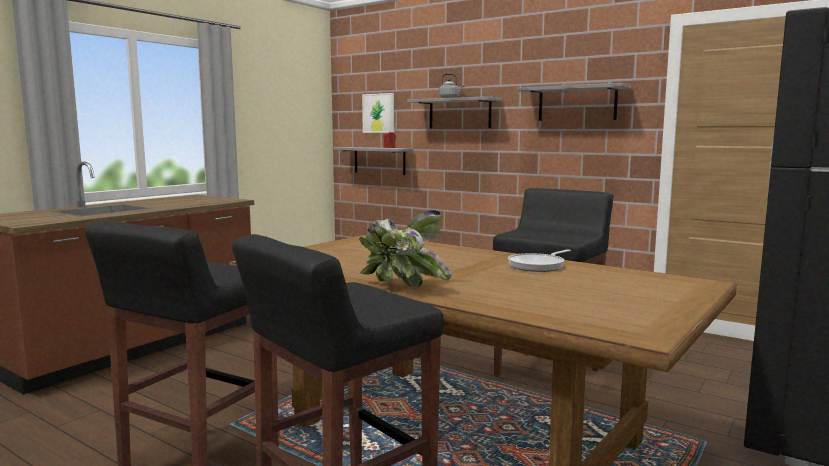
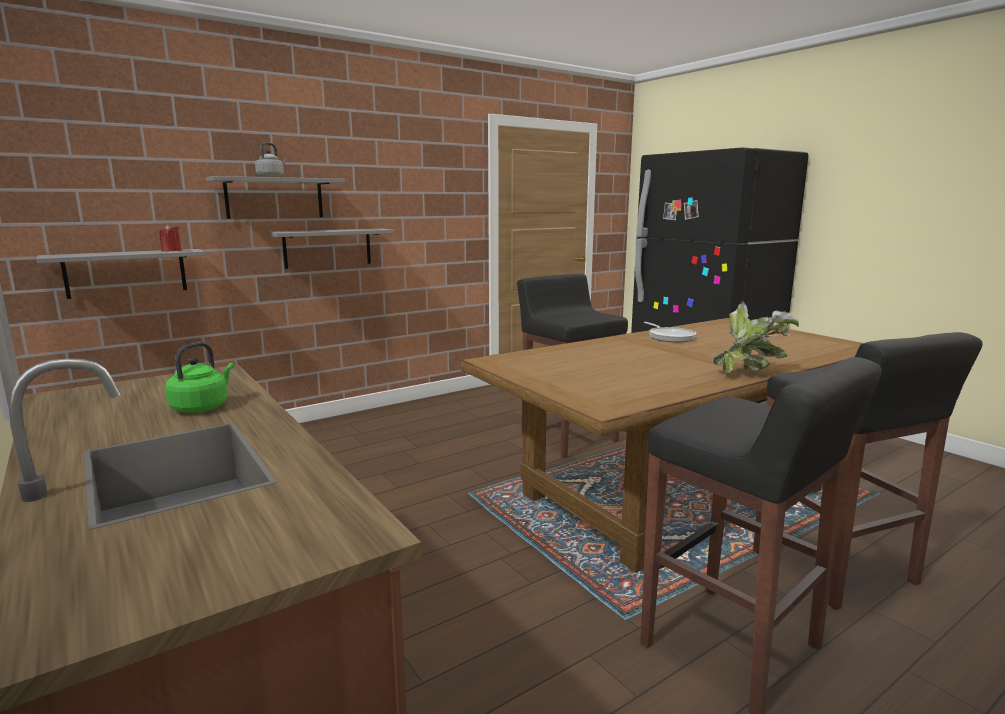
camera: 70 degrees left, 5 degrees up
picture [362,93,394,133] -> none
grey shelf [517,83,631,121] -> grey shelf moved to [267,228,394,269]
none -> green kettle [165,342,234,413]

